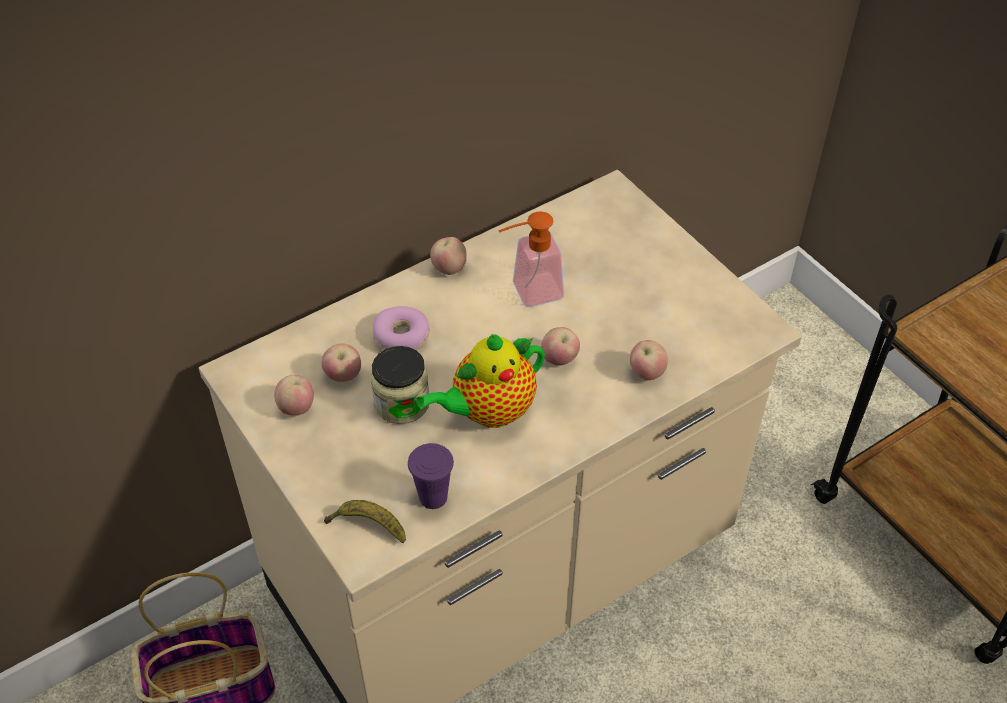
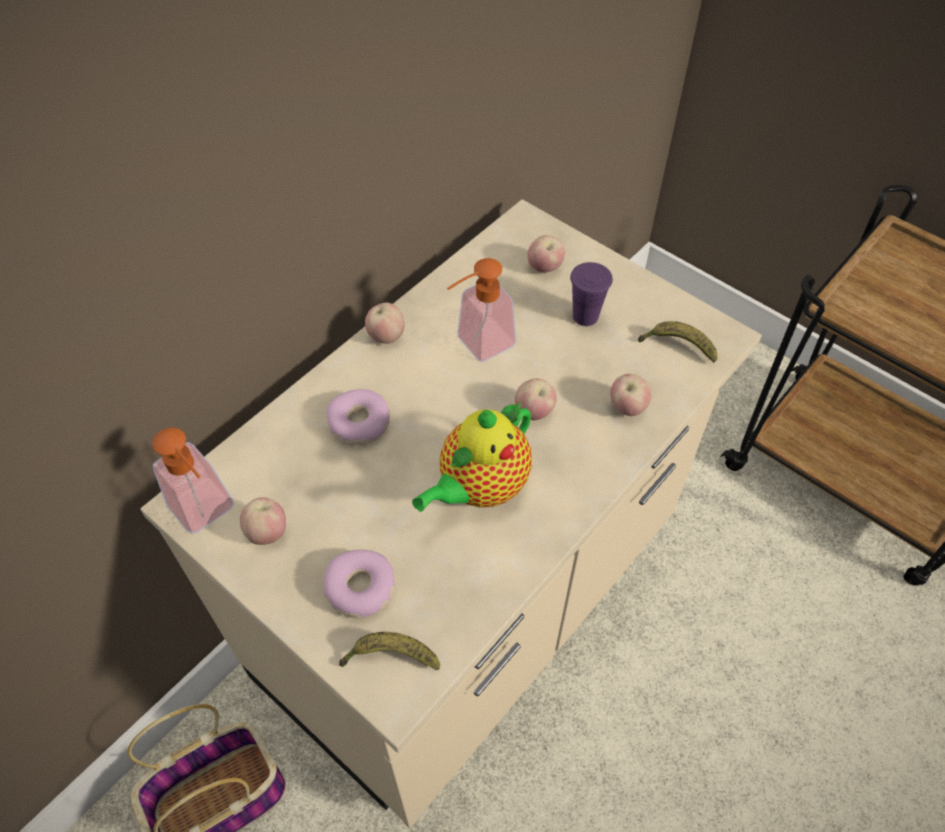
camera: 15 degrees left, 5 degrees up
apple [321,343,361,382] -> apple moved to [527,235,565,273]
jar [370,346,429,424] -> none
purple cup [408,443,454,509] -> purple cup moved to [570,262,613,326]
none -> soap dispenser [152,427,234,534]
none -> donut [323,550,396,618]
none -> banana [638,321,717,362]

